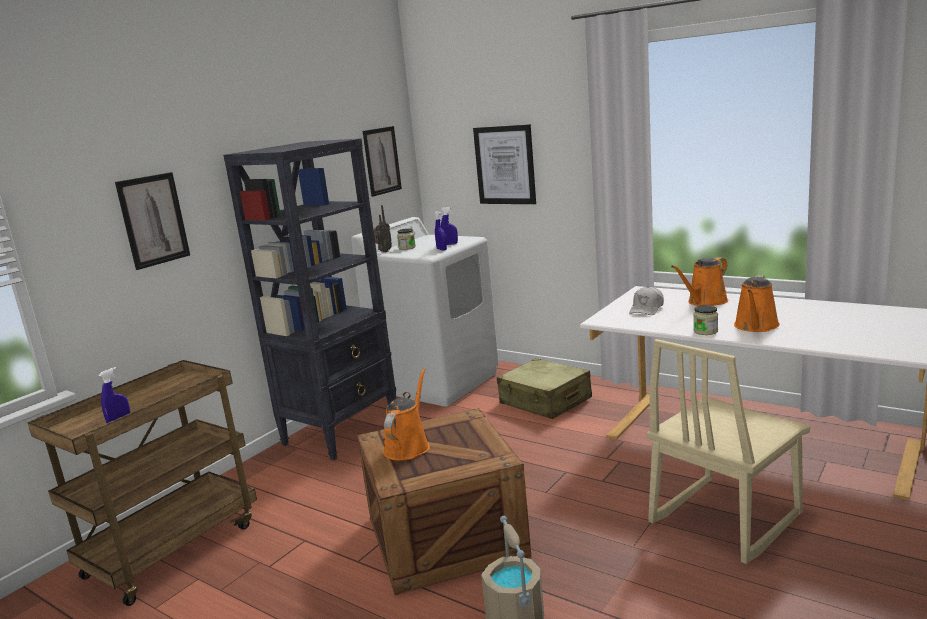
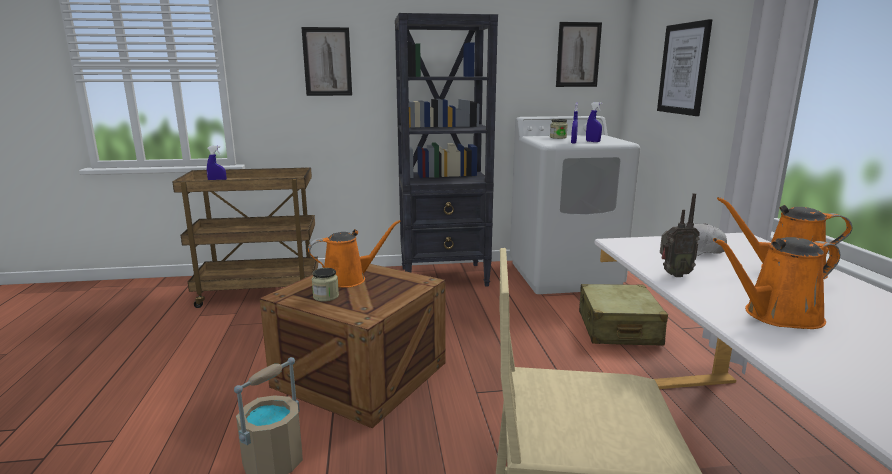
camera: 45 degrees right, 0 degrees up
radio [374,205,392,252] -> radio moved to [660,193,700,277]
jar [693,305,718,335] -> jar moved to [312,268,339,302]

